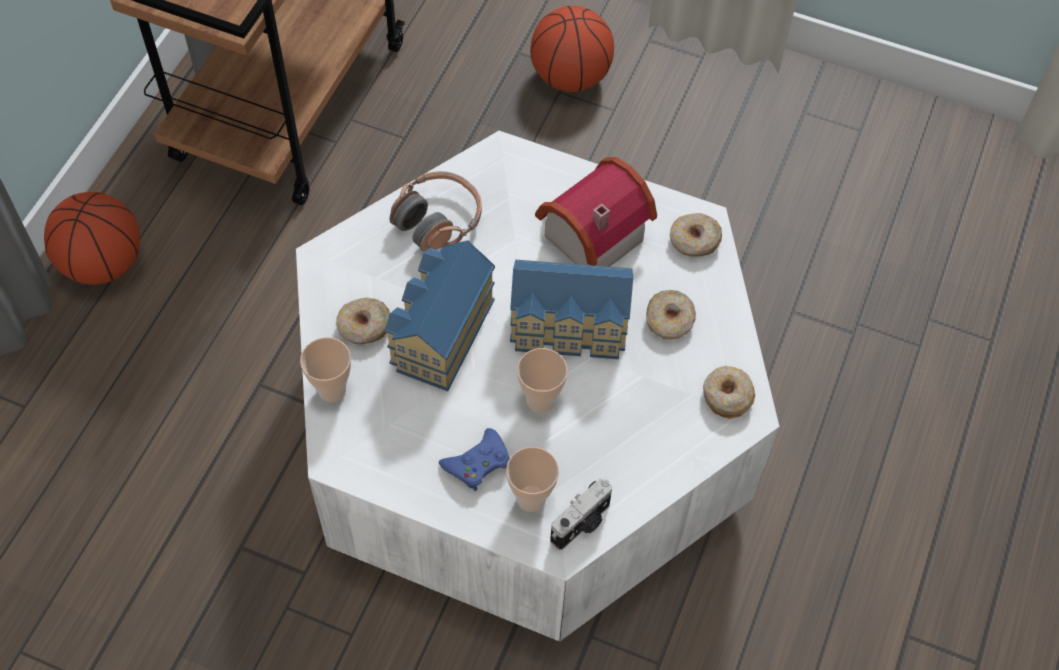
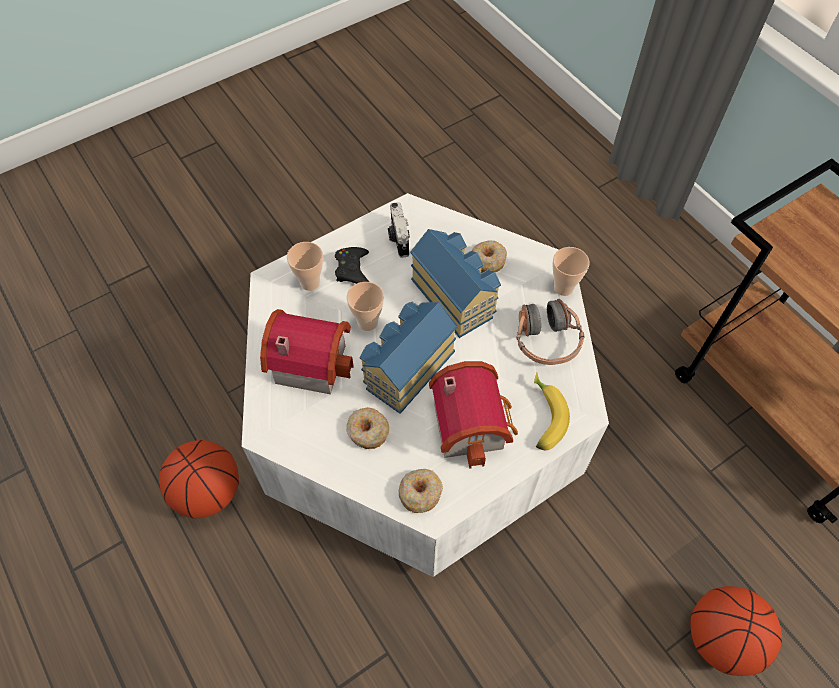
camera: 125 degrees right, 0 degrees up
basketball [44,192,140,285] -> basketball moved to [159,440,239,518]
cup [300,337,351,402] -> cup moved to [553,247,590,296]
blue game controller [439,428,510,491] -> black game controller [335,247,369,284]
camera [550,478,612,550] -> camera moved to [388,202,410,258]
donut [703,366,755,419] -> none
none -> toy house [260,309,354,394]
none -> banana [534,373,570,450]

